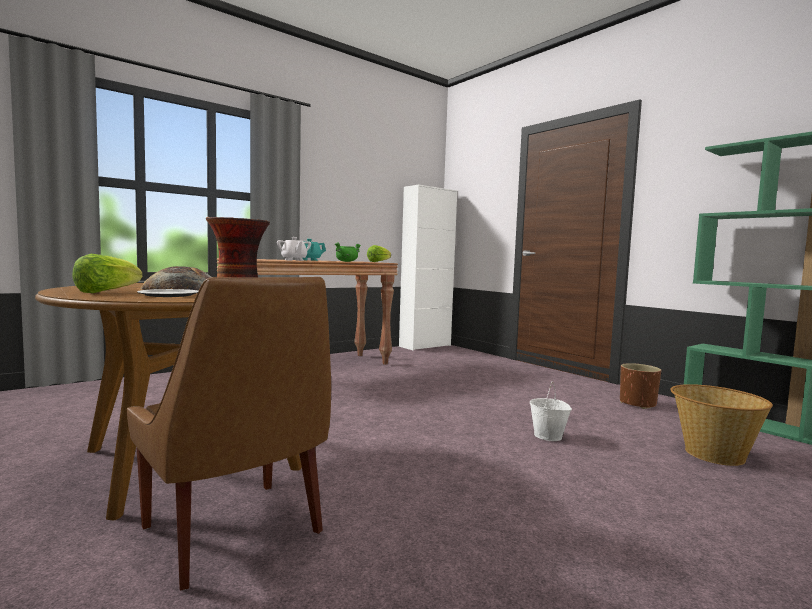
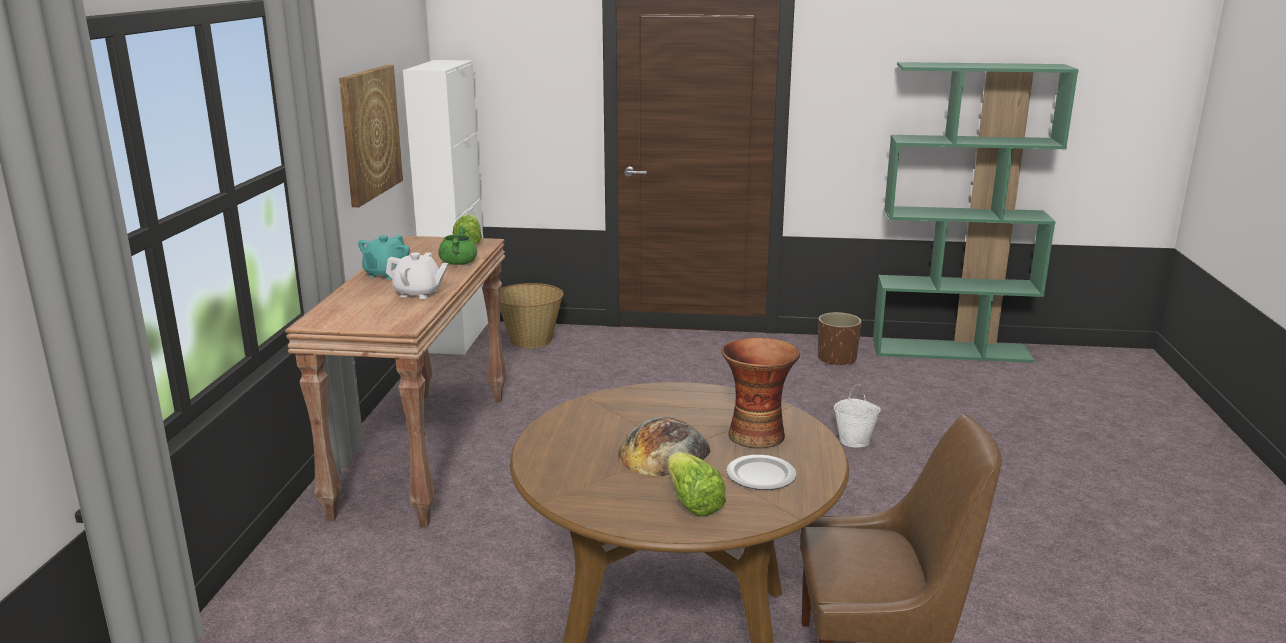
camera: 45 degrees left, 15 degrees up
basket [670,384,773,466] -> basket moved to [500,283,563,348]
none -> picture [339,65,403,207]

